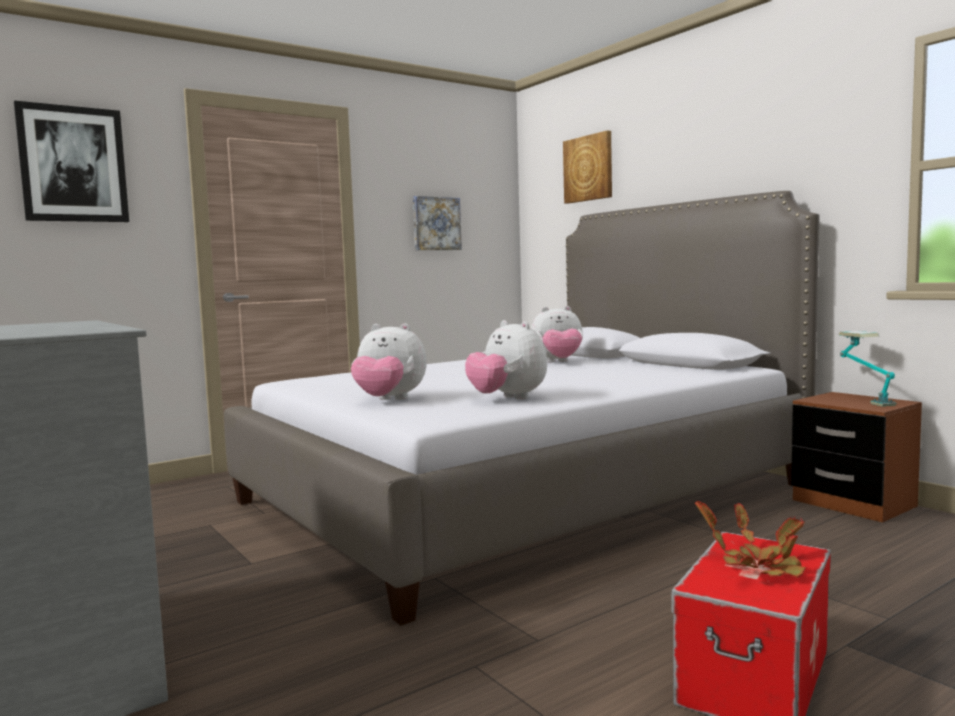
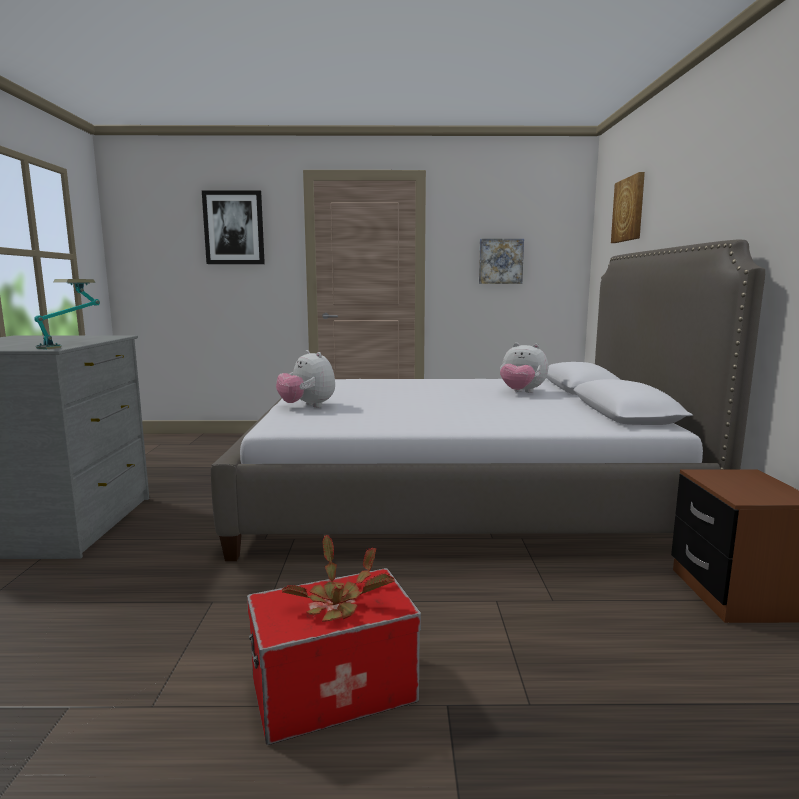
camera: 35 degrees right, 5 degrees up
plush toy [465,320,547,400] -> none
table lamp [839,331,896,406] -> table lamp moved to [34,279,100,349]

